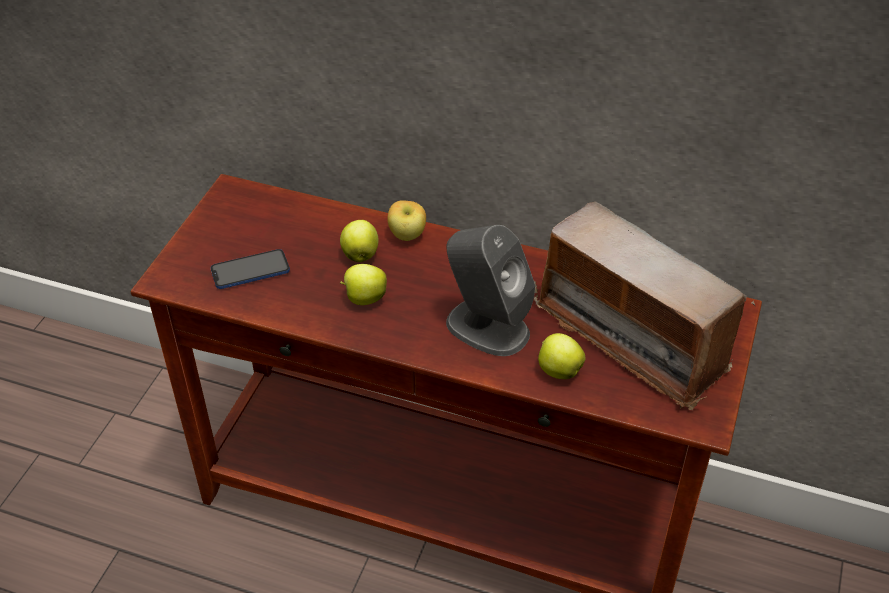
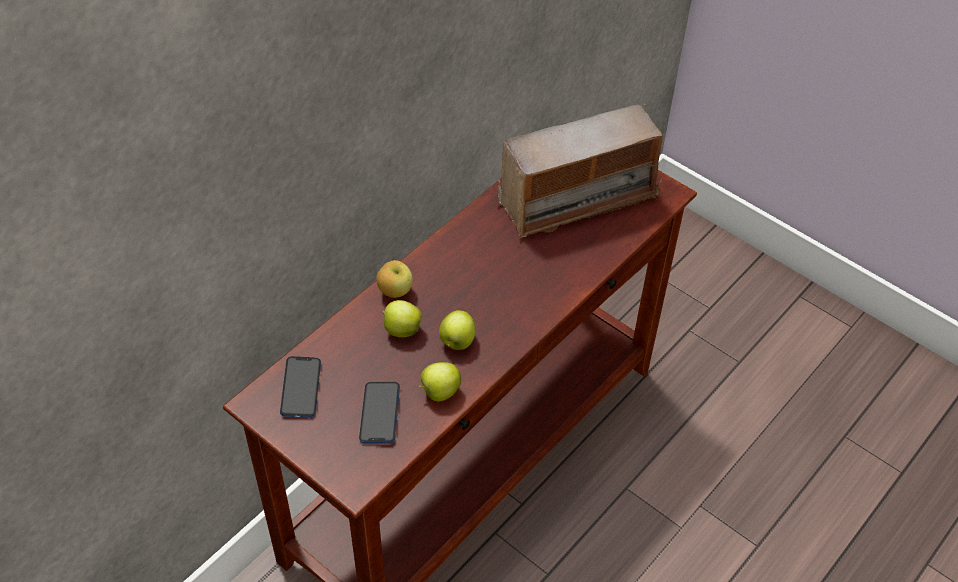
camera: 70 degrees left, 5 degrees up
grey speaker [446,225,535,356] -> none
apple [538,333,586,379] -> apple moved to [418,362,461,401]
none -> phone [280,356,321,418]

